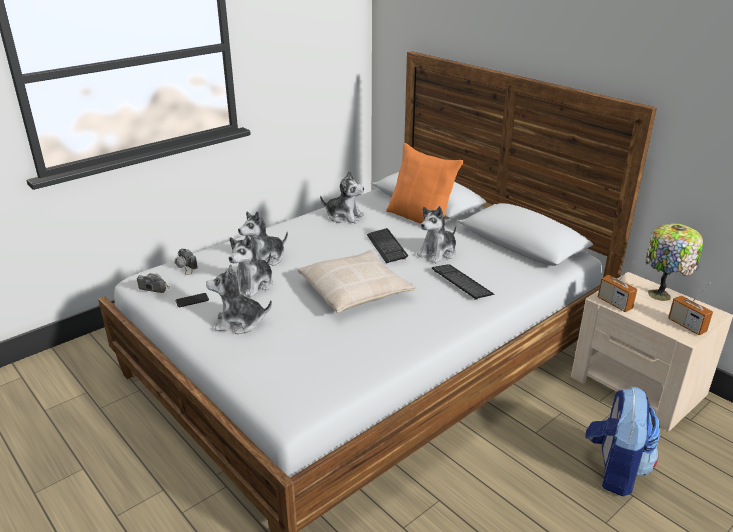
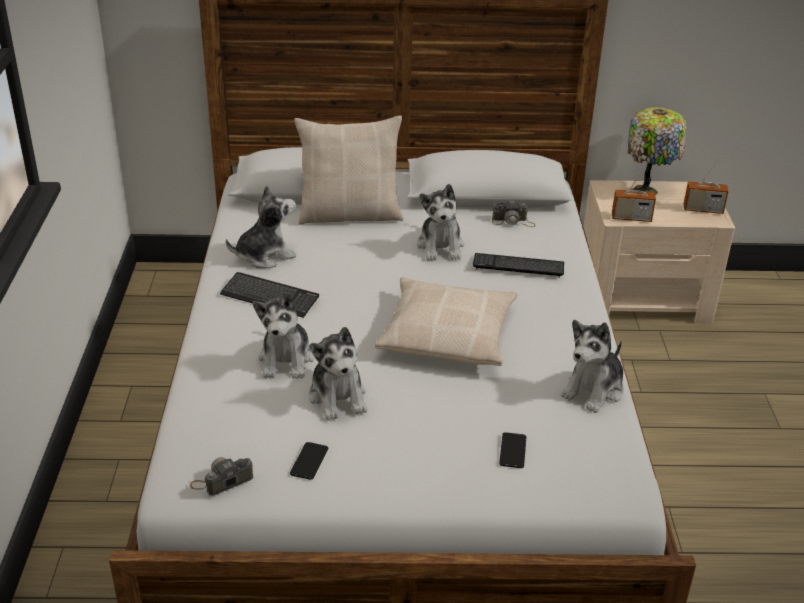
camera: 50 degrees left, 5 degrees up
camera [174,249,198,275] -> camera moved to [492,200,536,227]
plush toy [206,264,272,334] -> plush toy moved to [561,320,624,413]
keyboard [367,228,408,263] -> keyboard moved to [220,272,319,318]
orange pillow [386,143,464,224] -> beige pillow [294,115,403,225]
backpack [585,386,660,496] -> none
none -> phone [499,432,526,468]

